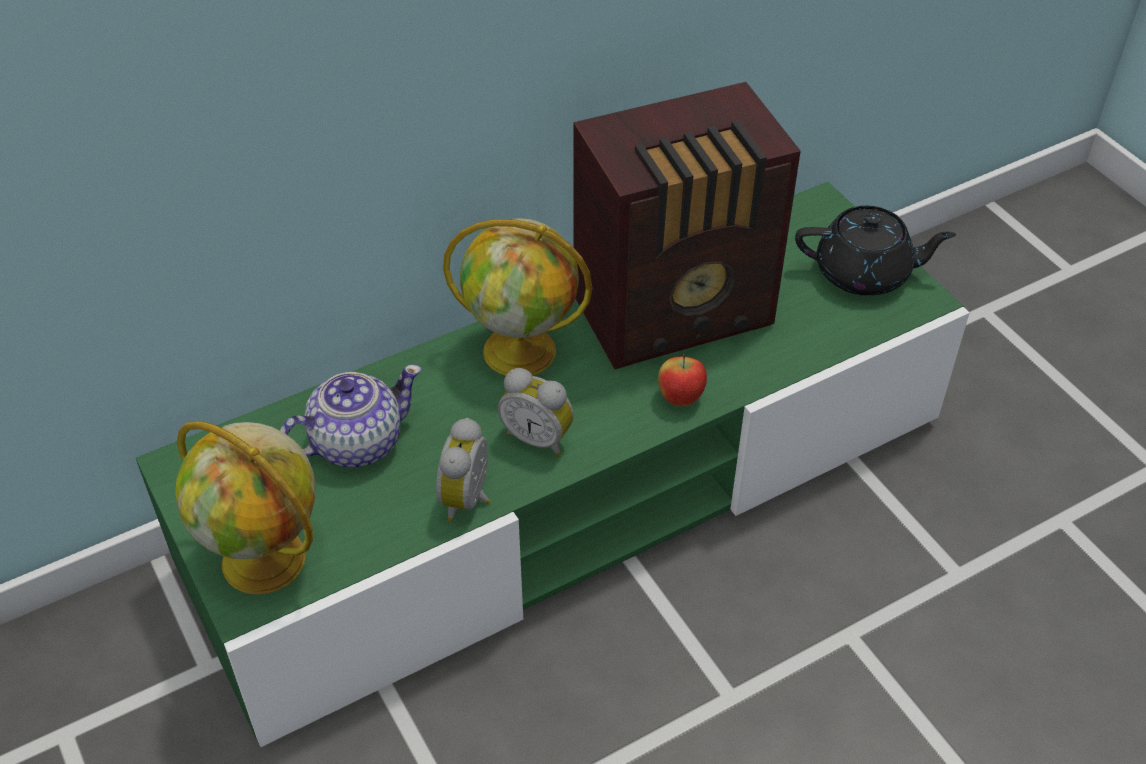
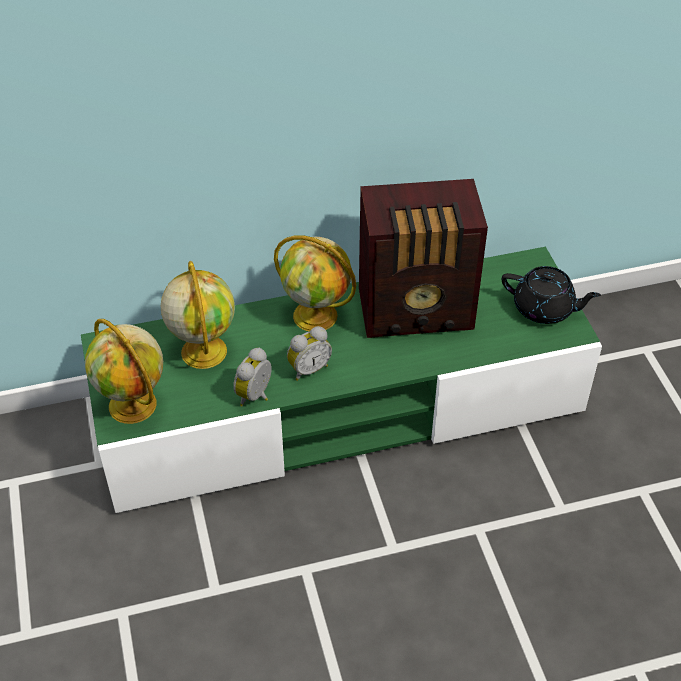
camera: 15 degrees right, 0 degrees up
teapot [280,365,421,467] -> globe [161,261,235,369]
alarm clock [498,368,574,457] -> alarm clock turned 75 degrees counterclockwise [287,326,332,381]
apple [658,354,707,406] -> none

